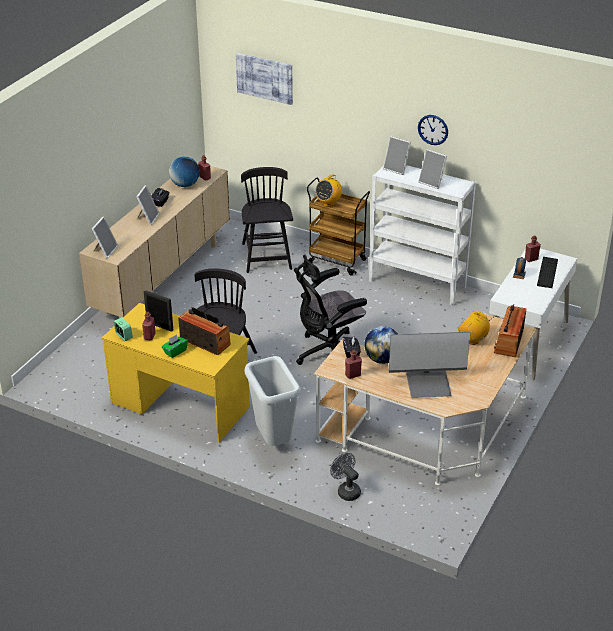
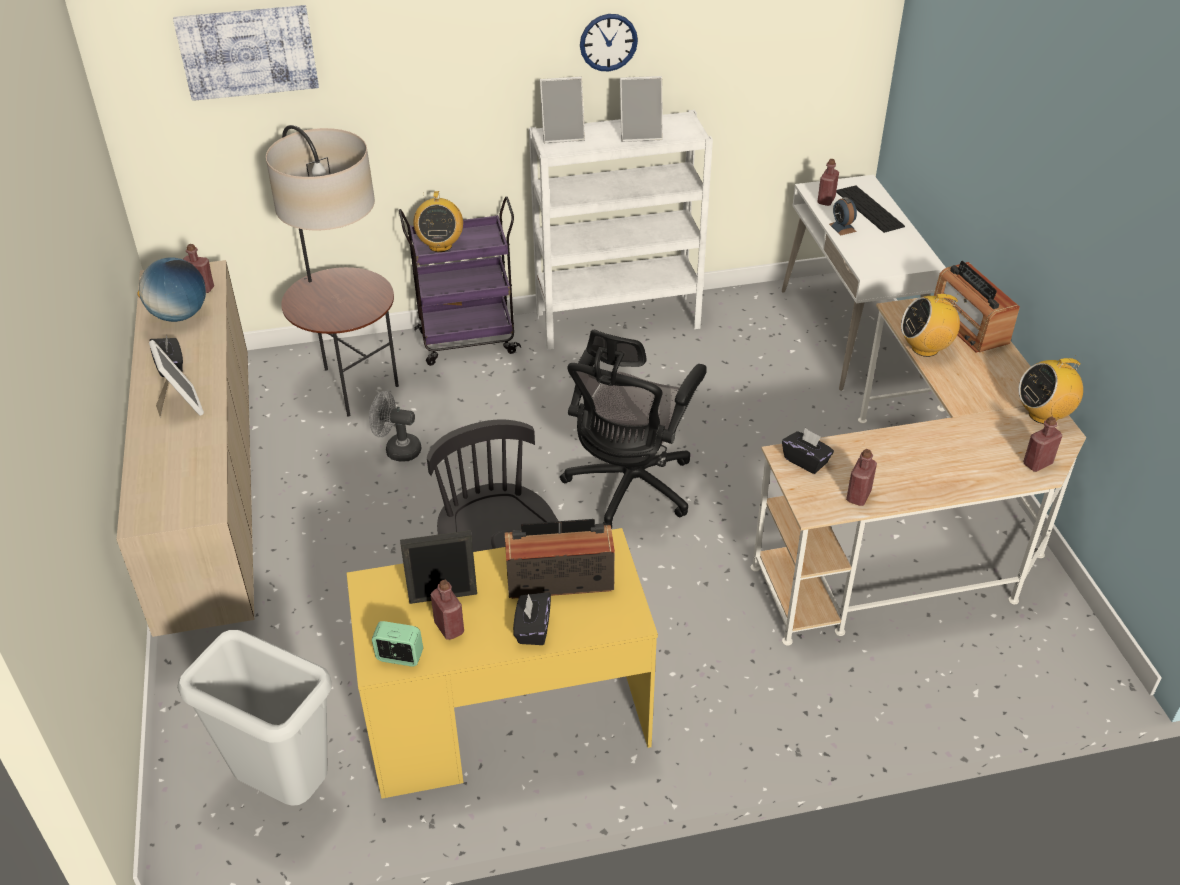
camera: 40 degrees left, 5 degrees up
picture frame [92,216,118,258] -> none
green tissue box [162,334,188,358] -> black tissue box [513,592,551,645]
black chair [241,167,293,273] -> floor lamp [266,125,399,417]
grey trash can [245,356,301,446] -> grey trash can moved to [177,630,331,806]
brown cart [307,178,370,276] -> purple cart [399,196,521,366]
grey fan [330,453,361,501] -> grey fan moved to [369,391,422,462]
globe [364,326,398,364] -> none
monitor [389,332,470,398] -> none
none -> radio [1019,356,1083,424]
none -> red bottle [1023,417,1062,472]

